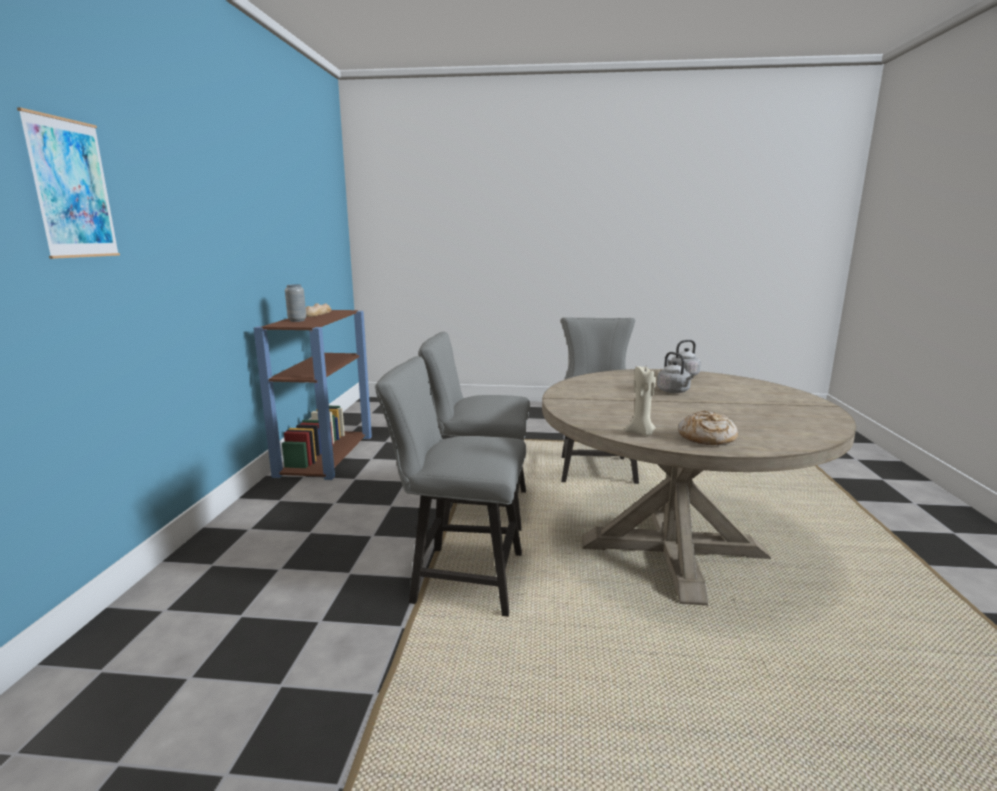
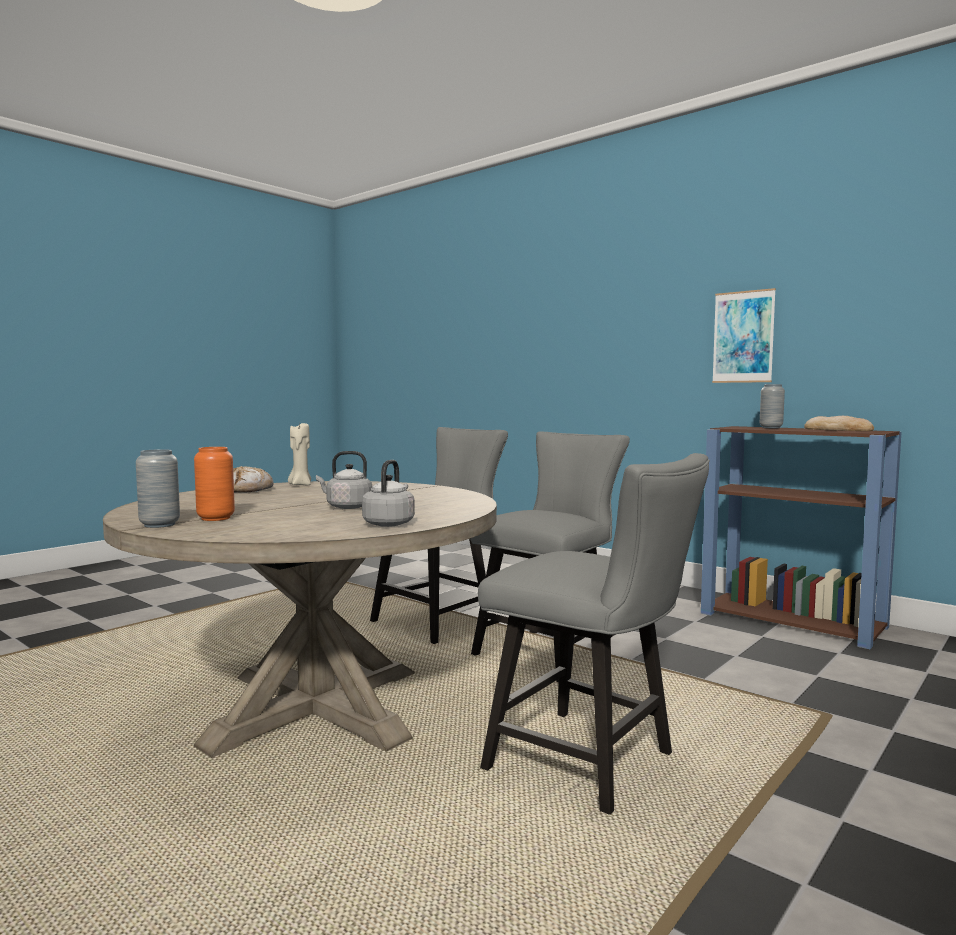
camera: 125 degrees right, 10 degrees down
picture [17,107,120,259] -> picture moved to [712,288,776,383]
none -> grey vase [136,449,180,528]
none -> orange vase [194,447,235,521]

